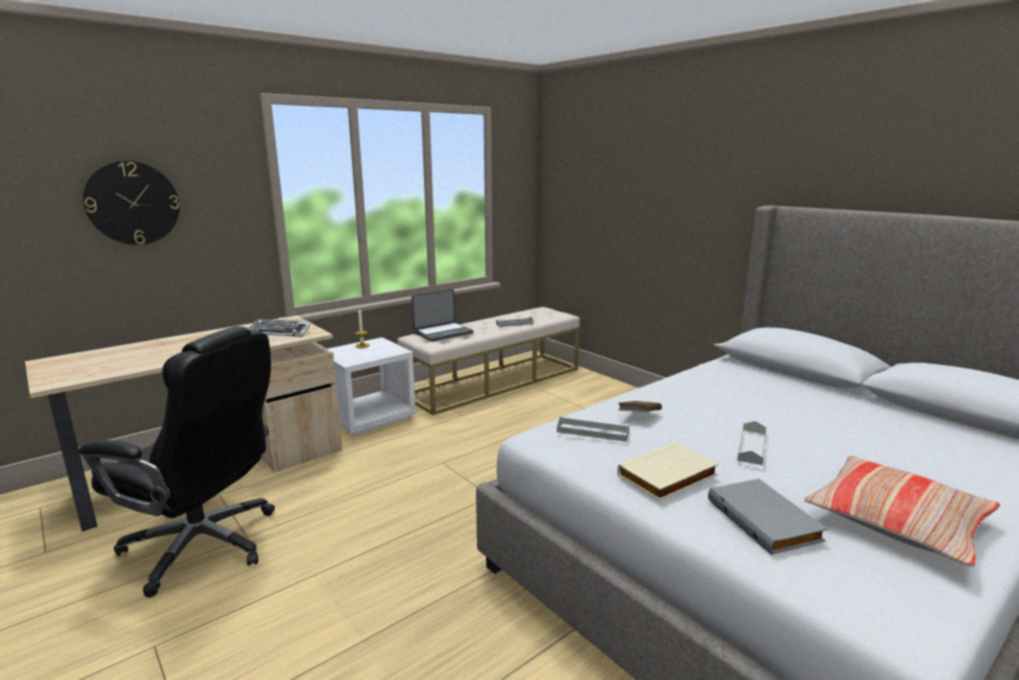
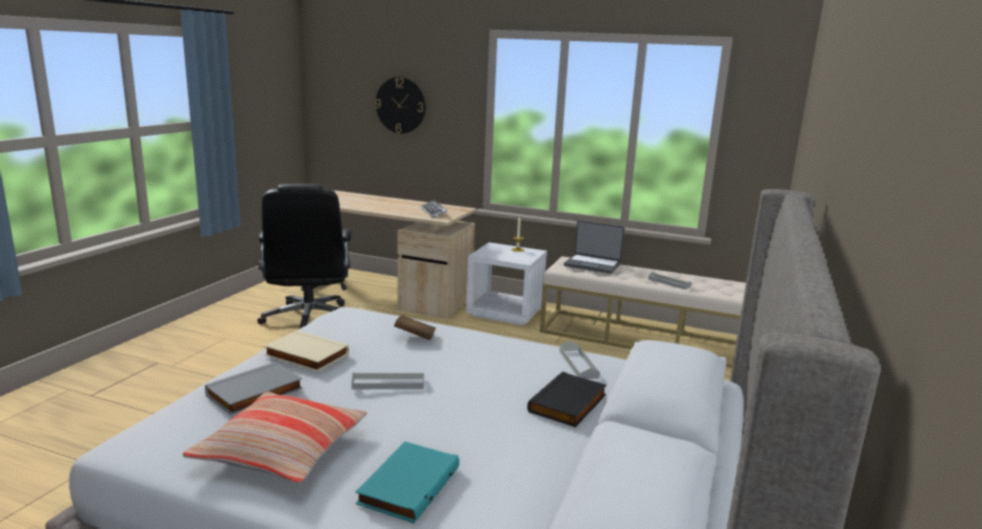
camera: 60 degrees right, 0 degrees up
grey tray [557,417,629,442] -> grey tray moved to [560,341,600,379]
none -> turquoise book [355,442,459,524]
none -> black book [527,372,607,427]

